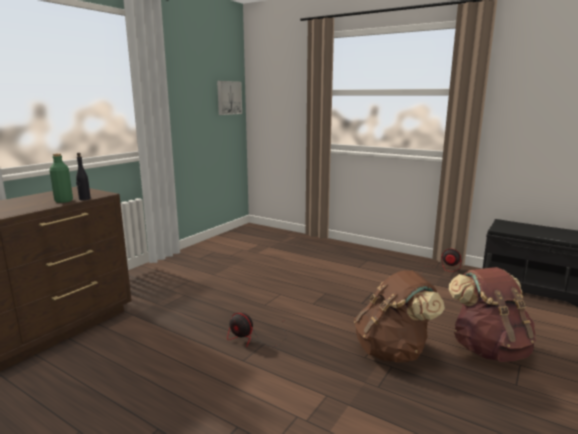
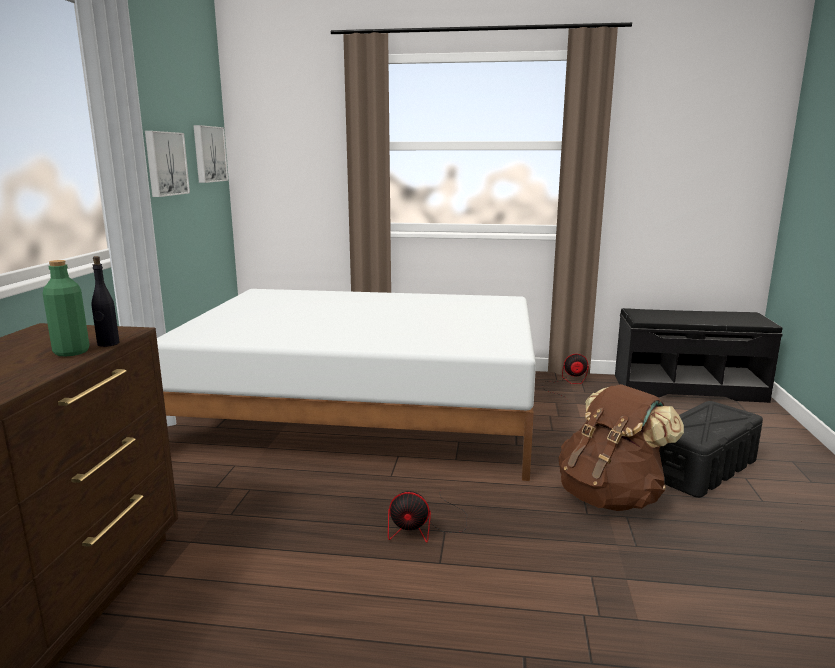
camera: 25 degrees left, 0 degrees up
brown backpack [448,267,536,362] -> black storage box [659,401,763,498]
none -> picture [145,131,190,197]
none -> white bed [157,289,536,481]

